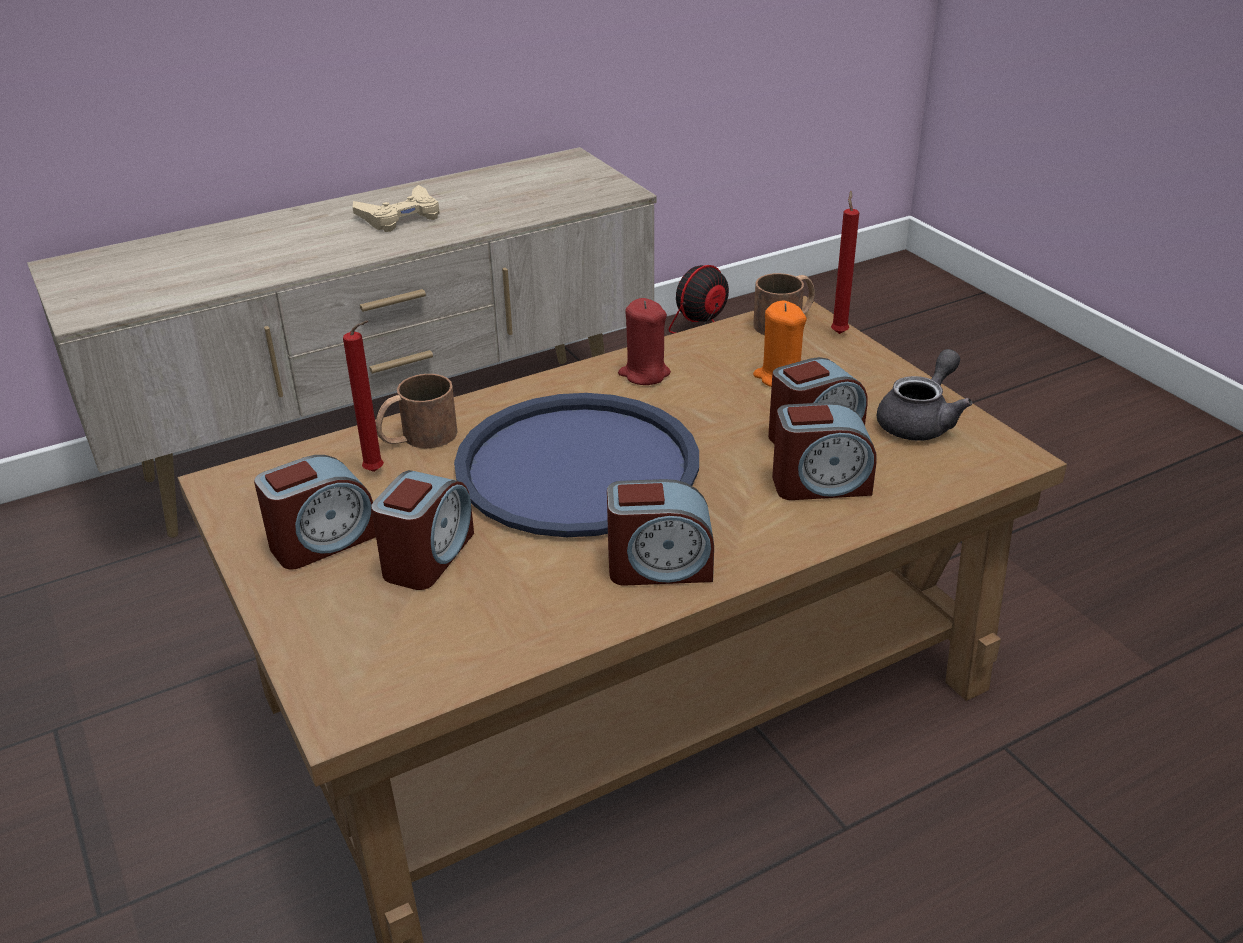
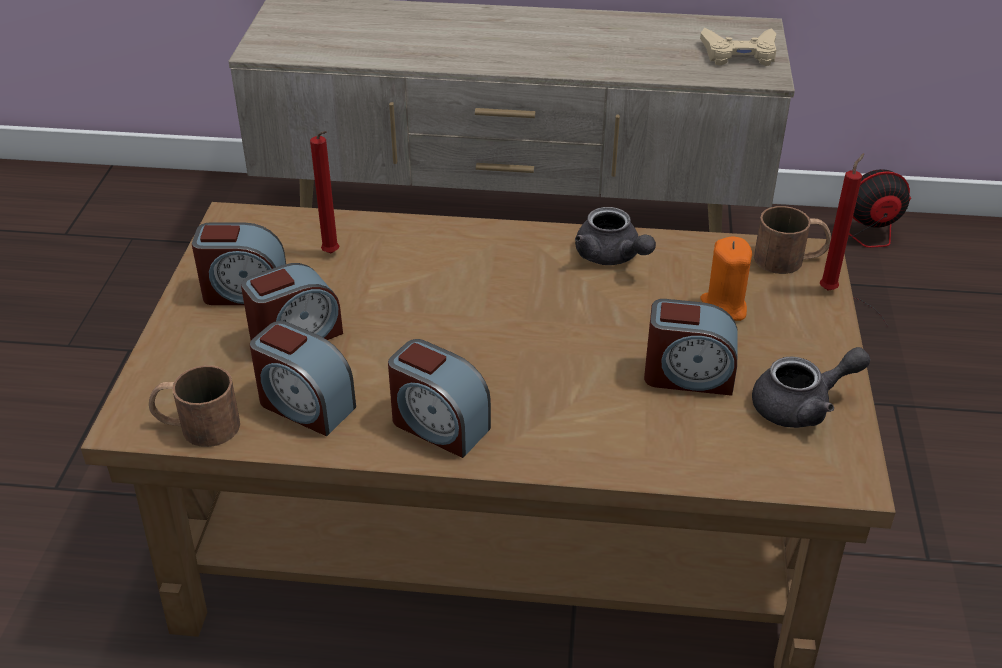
camera: 35 degrees right, 5 degrees up
beige game controller [353,185,440,232] -> beige game controller moved to [700,28,776,66]
brown mug [376,374,457,449] -> brown mug moved to [149,365,240,447]
blue tray [454,393,699,537] -> none
red candle [618,298,671,385] -> grey teapot [575,207,656,265]
alarm clock [772,402,877,500] -> alarm clock moved to [250,321,356,436]

